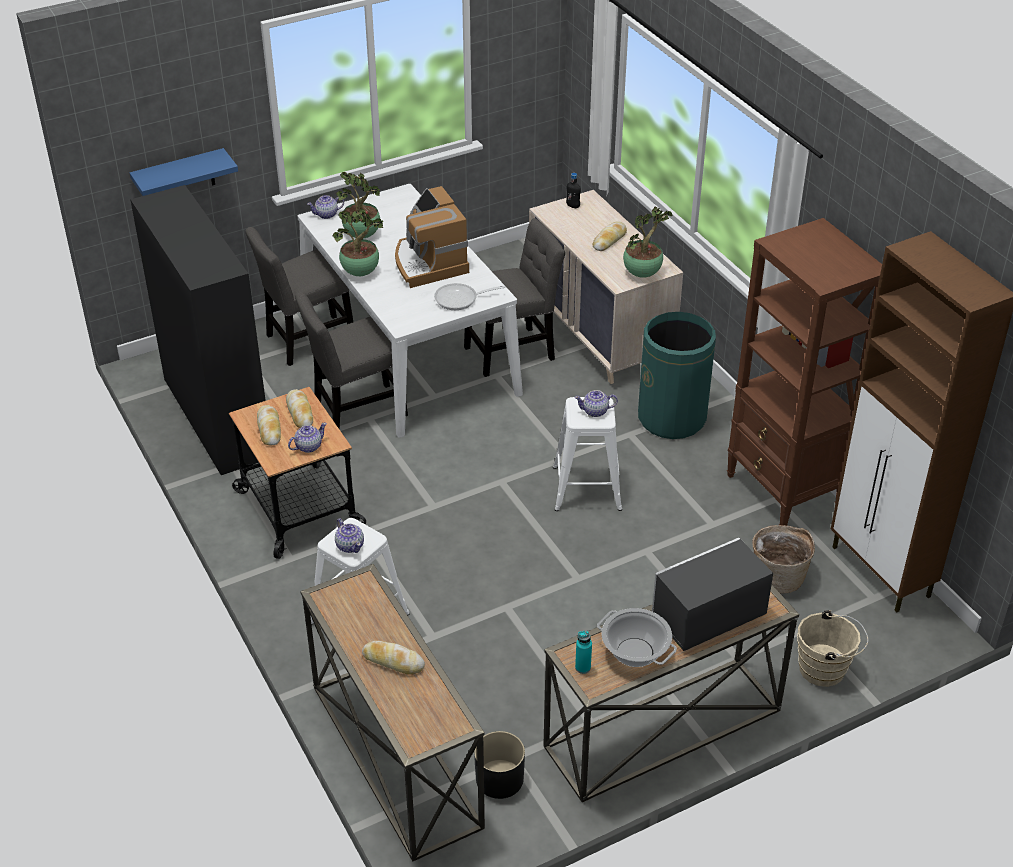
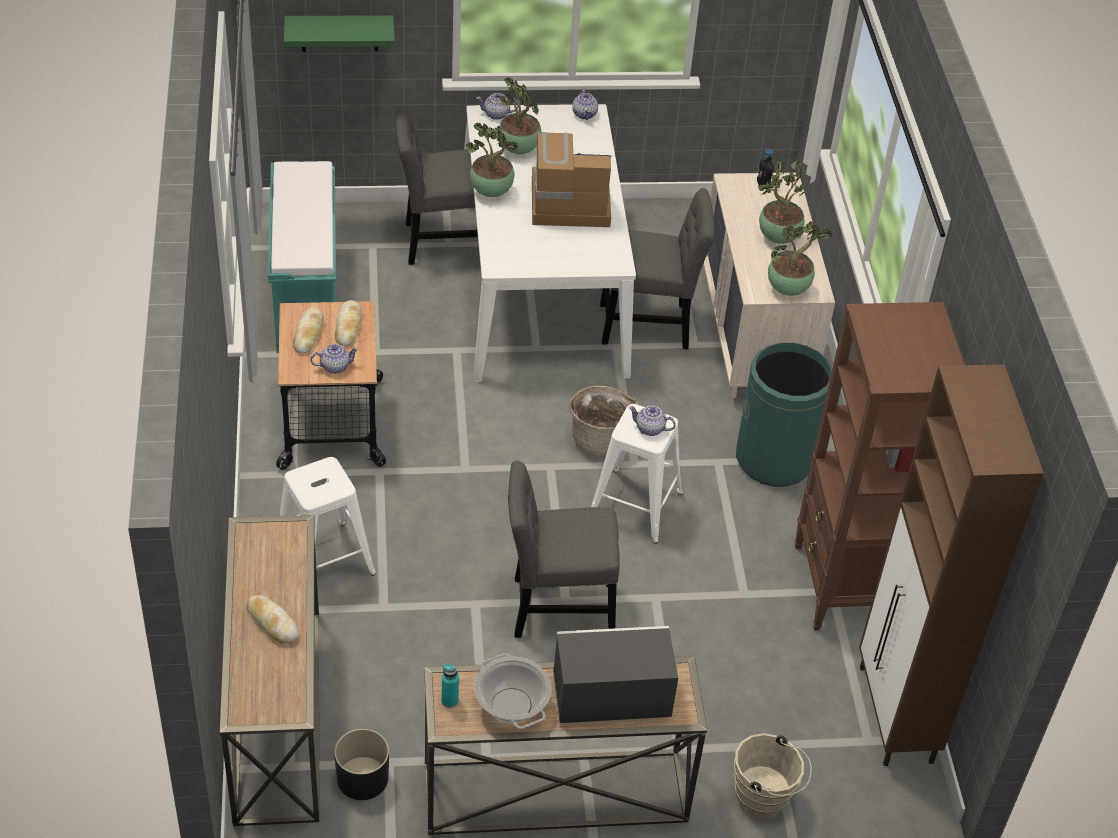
camera: 20 degrees right, 5 degrees up
blue shelf [130,148,238,196] -> green shelf [284,15,395,52]
black bookcase [130,185,266,475] -> turquoise bench [268,161,336,353]
grey chair [295,292,408,430] -> grey chair moved to [508,461,620,638]
teapot [335,519,364,553] -> teapot moved to [572,90,598,120]
coffee machine [395,186,469,288] -> coffee machine turned 90 degrees clockwise [532,132,612,227]
frying pan [434,283,505,310] -> none
bread [593,221,627,251] -> potted plant [758,160,805,244]
basket [752,525,815,593] -> basket moved to [569,385,638,456]

